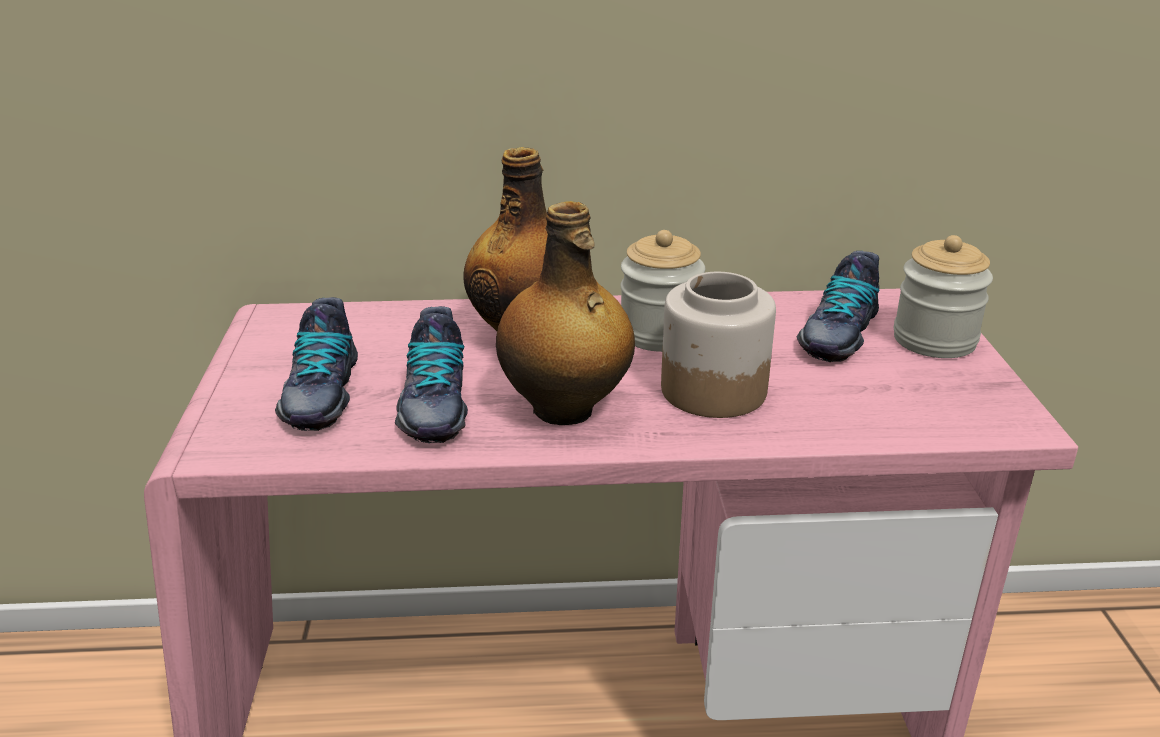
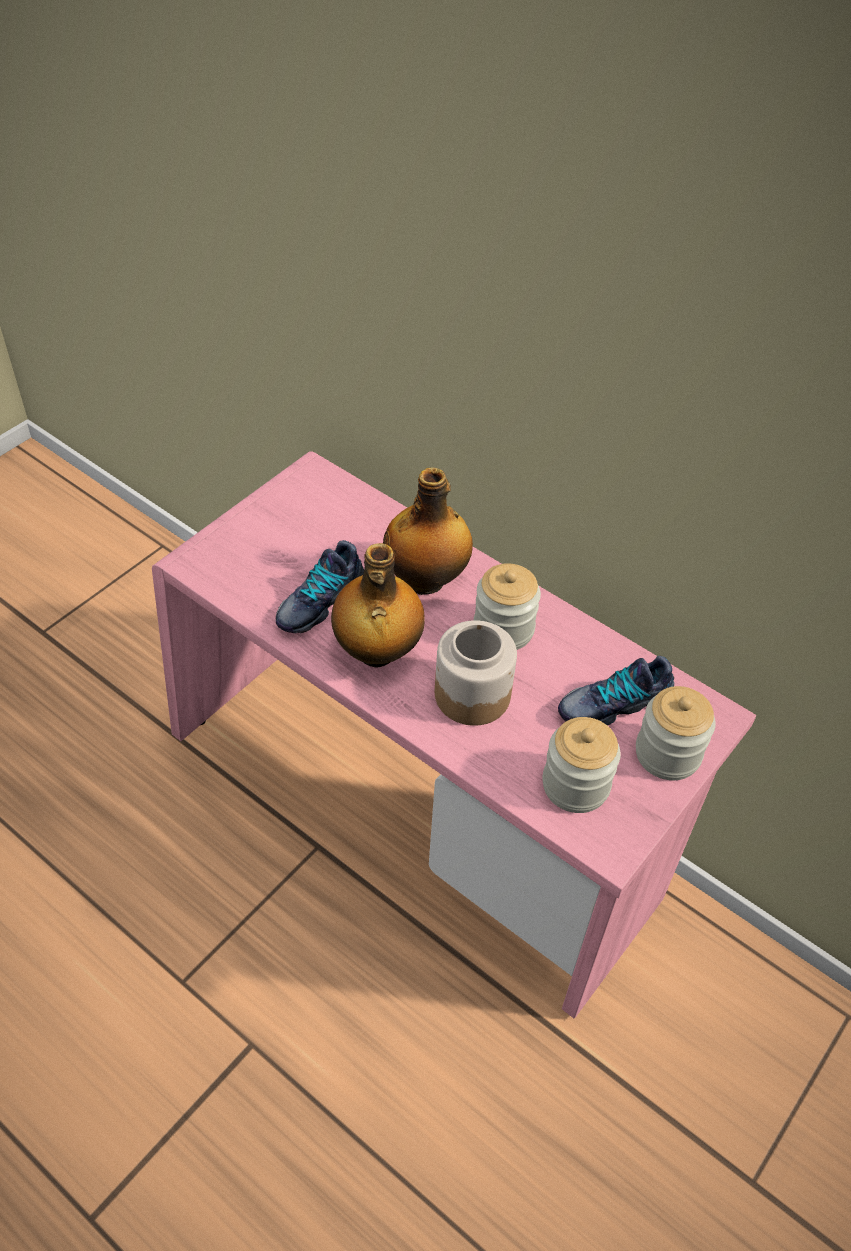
camera: 40 degrees right, 20 degrees up
shoe [275,297,358,431] -> none
none -> jar [542,717,621,813]

